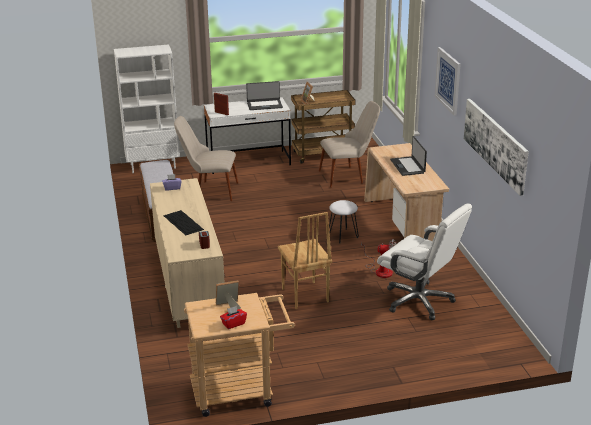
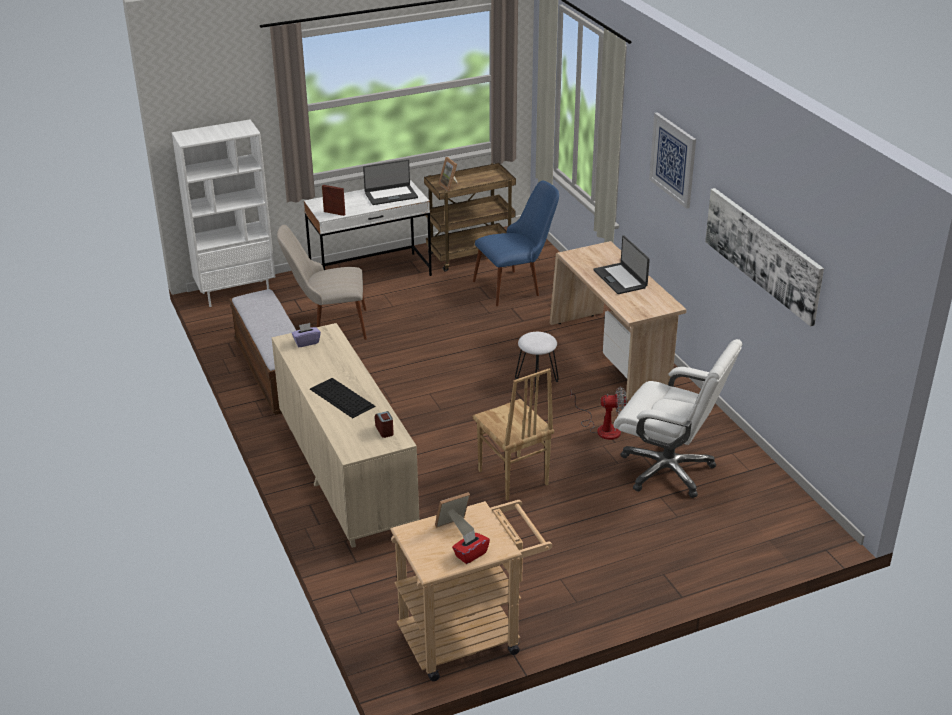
camera: 10 degrees left, 5 degrees up
beige chair [319,101,380,188] -> blue chair [473,181,559,306]

